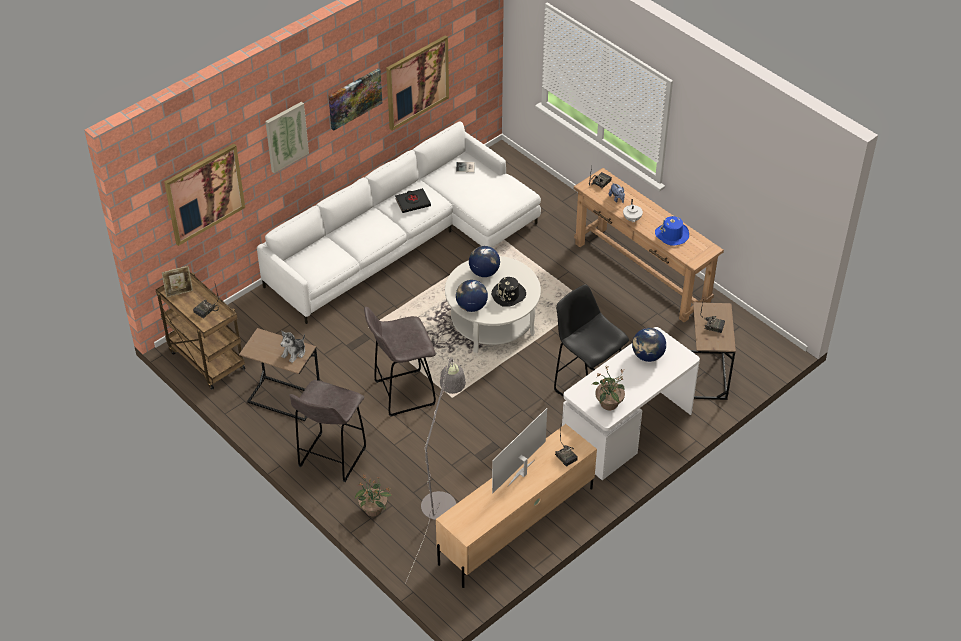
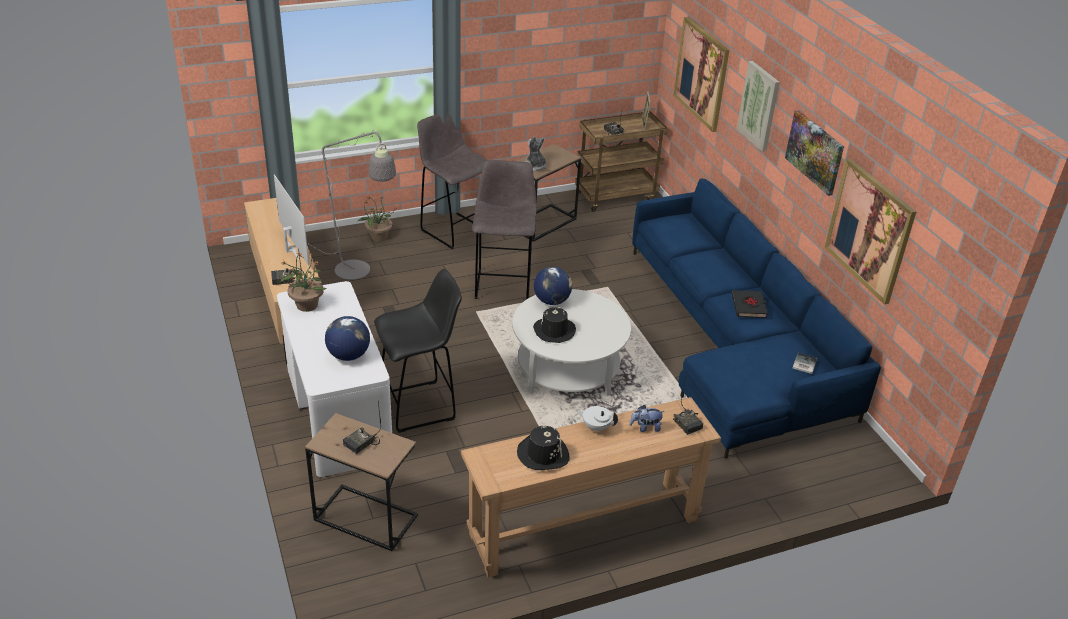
camera: 110 degrees right, 10 degrees down
white sofa [257,121,541,324] -> blue sofa [632,178,881,459]
globe [469,246,500,277] -> none
blue hat [655,215,689,246] -> black hat [517,426,570,470]

